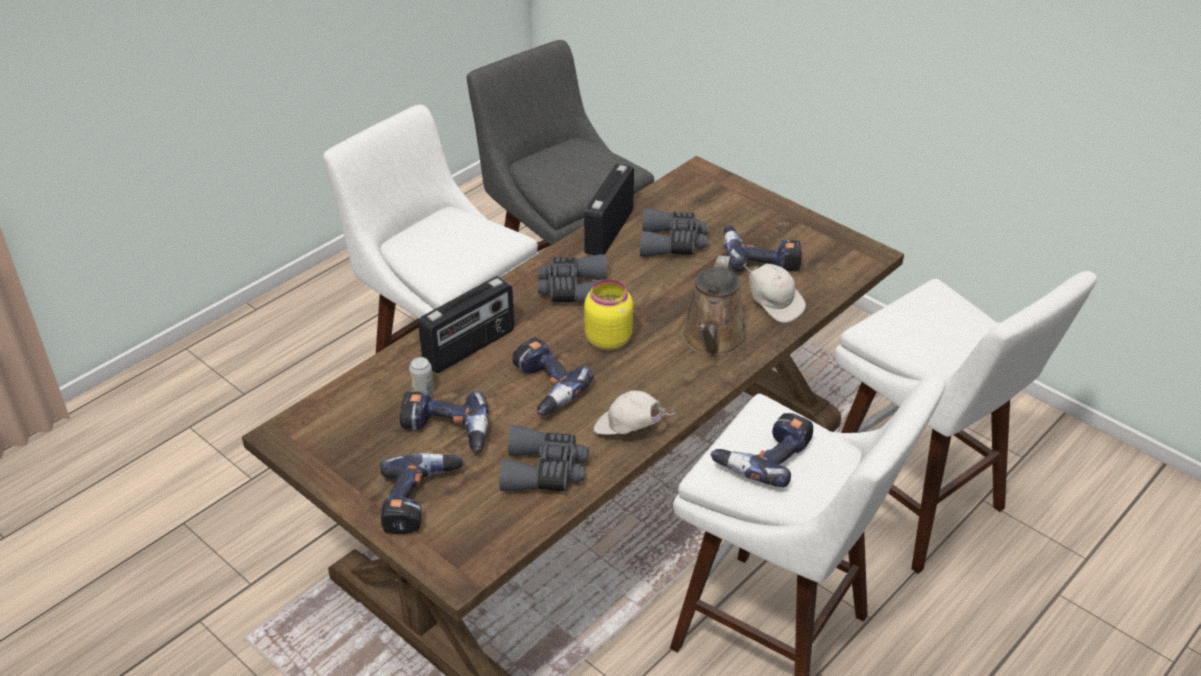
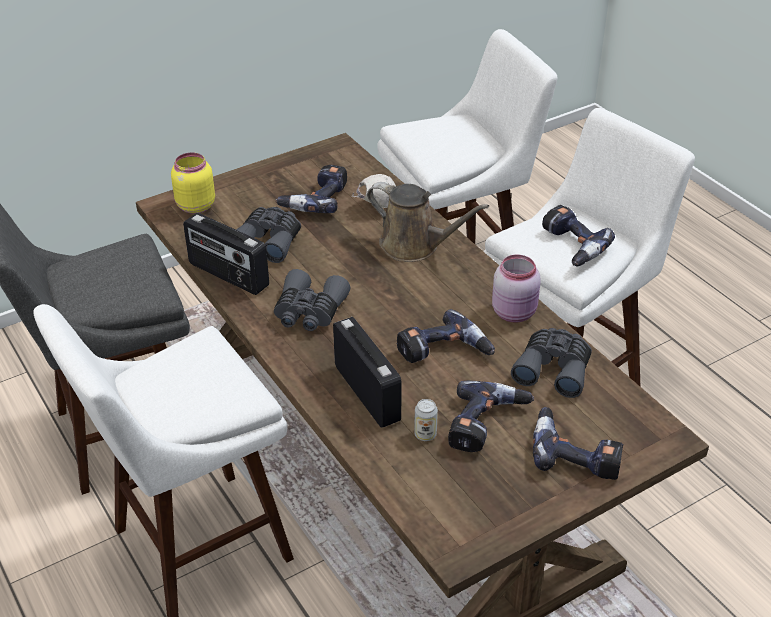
camera: 75 degrees left, 0 degrees up
yellow jar [584,279,633,351] -> yellow jar moved to [171,152,215,214]
white cap [594,391,675,435] -> pink jar [492,255,541,322]

